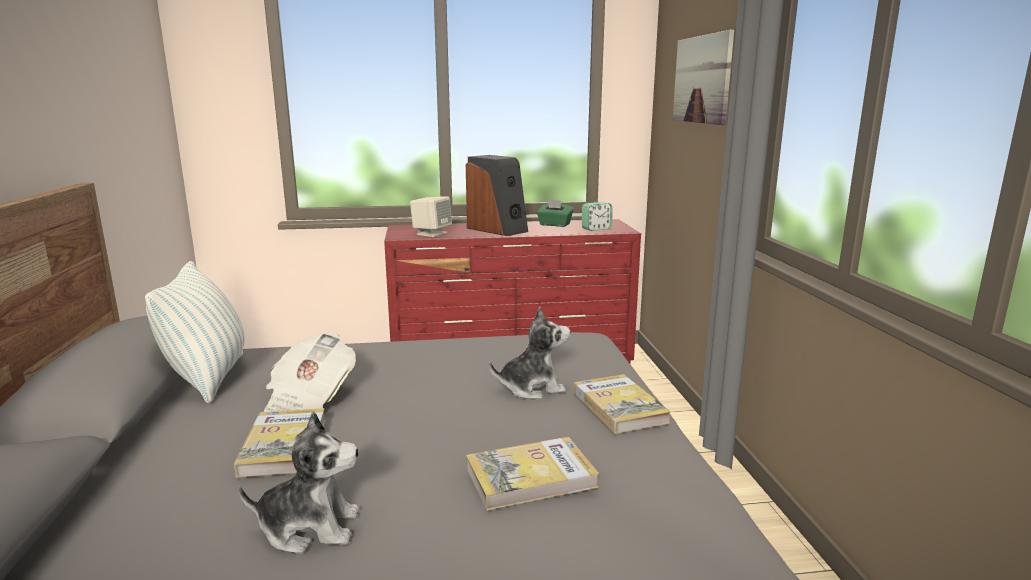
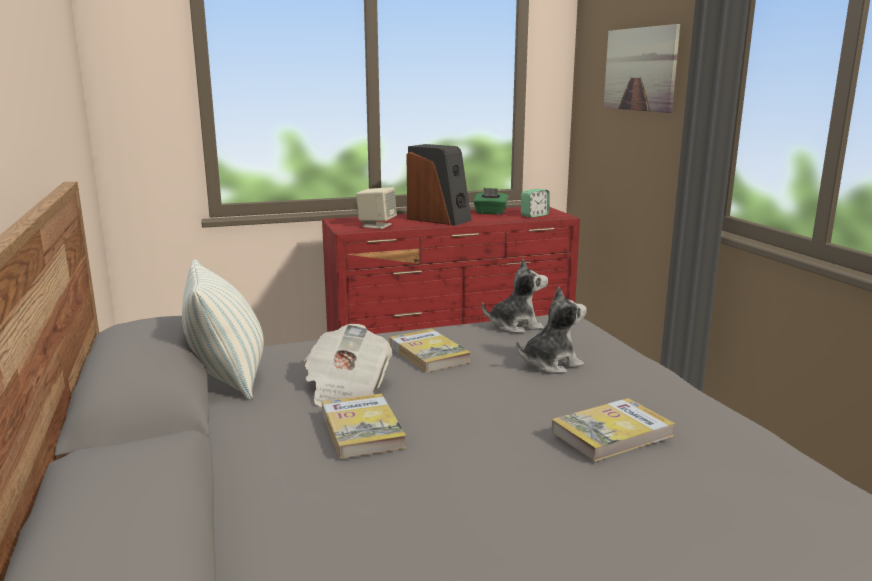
camera: 10 degrees left, 0 degrees up
plush toy [238,411,360,554] -> plush toy moved to [482,258,548,333]
book [573,374,671,434] -> book moved to [389,329,471,373]

